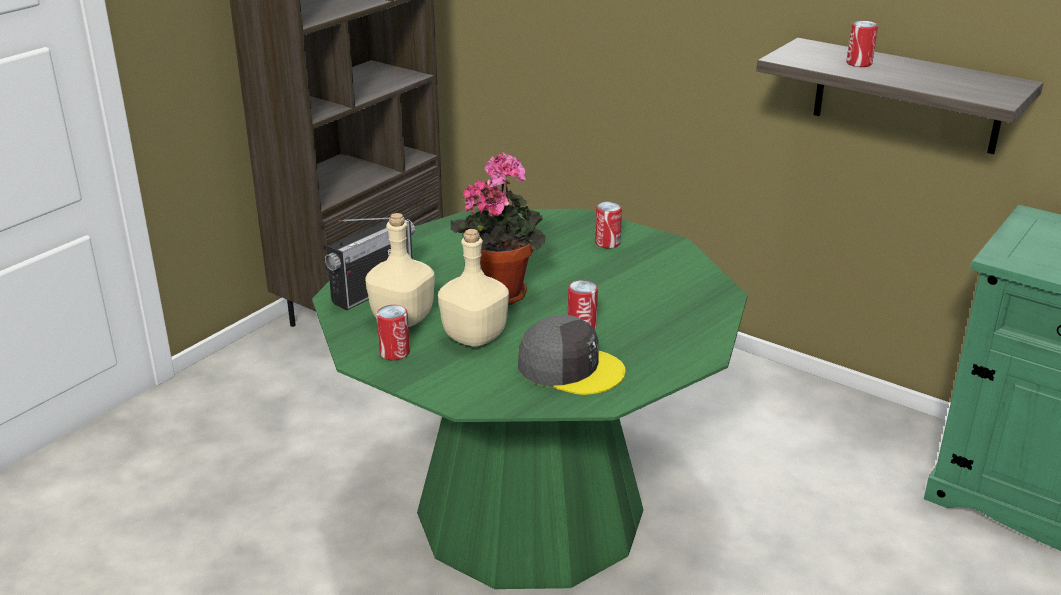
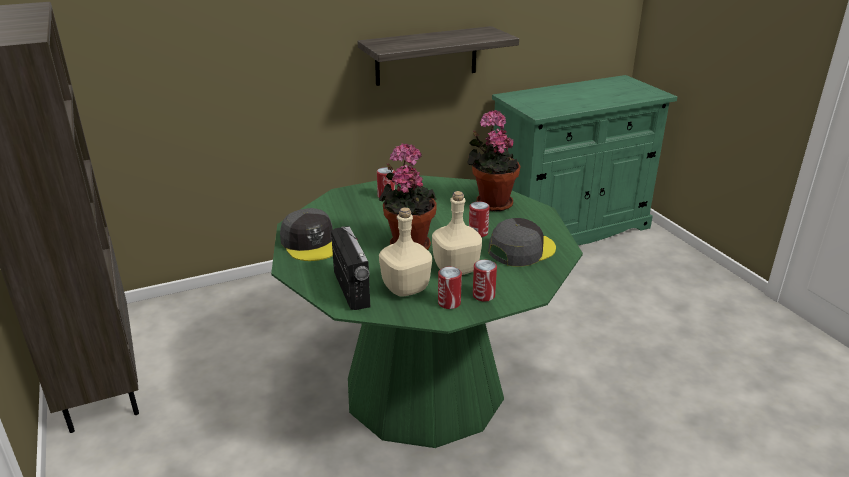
camera: 60 degrees left, 0 degrees up
can [846,21,878,67] -> can moved to [473,260,497,302]
none -> grey cap [280,208,333,261]
none -> potted plant [467,110,521,212]

